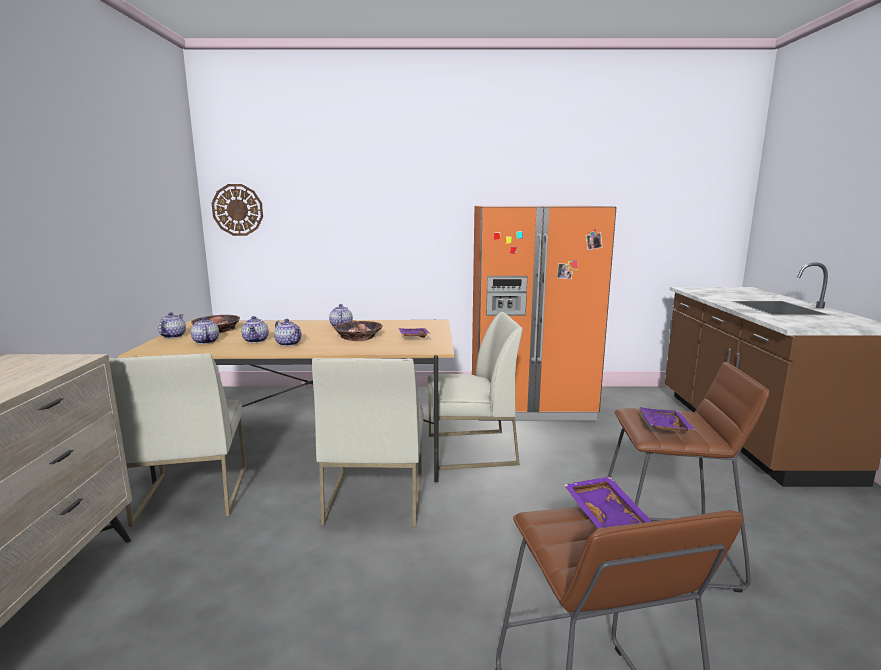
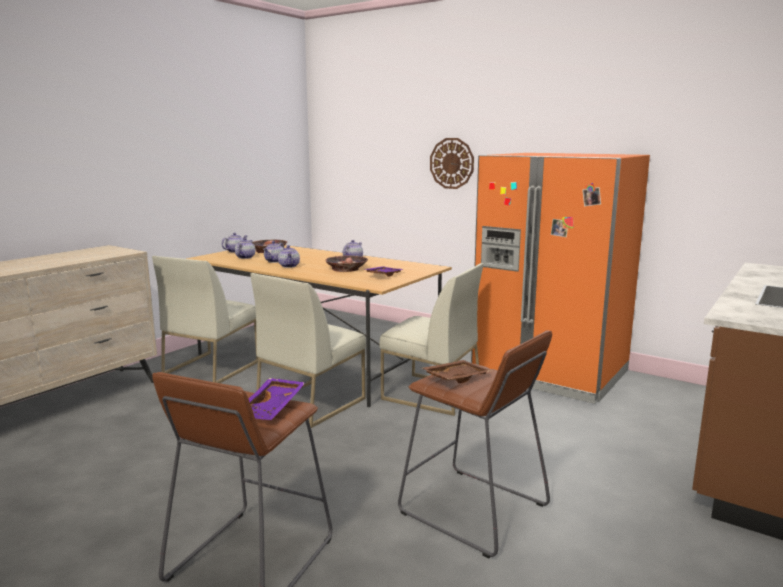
camera: 35 degrees right, 0 degrees up
wall clock [212,184,263,236] -> wall clock moved to [430,138,474,189]
purple tray [640,407,695,431] -> brown tray [422,360,491,383]

